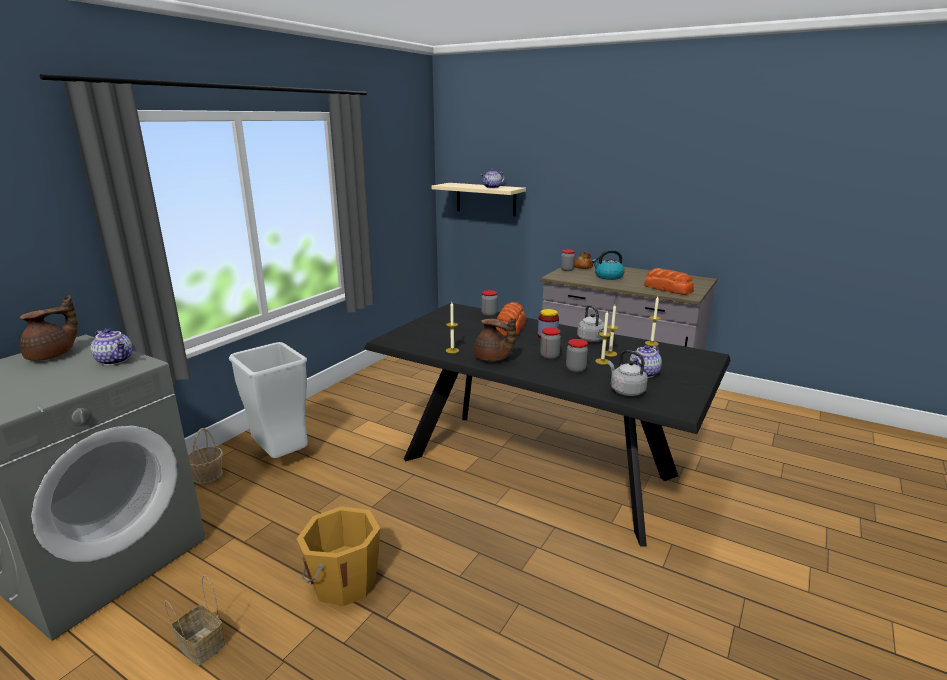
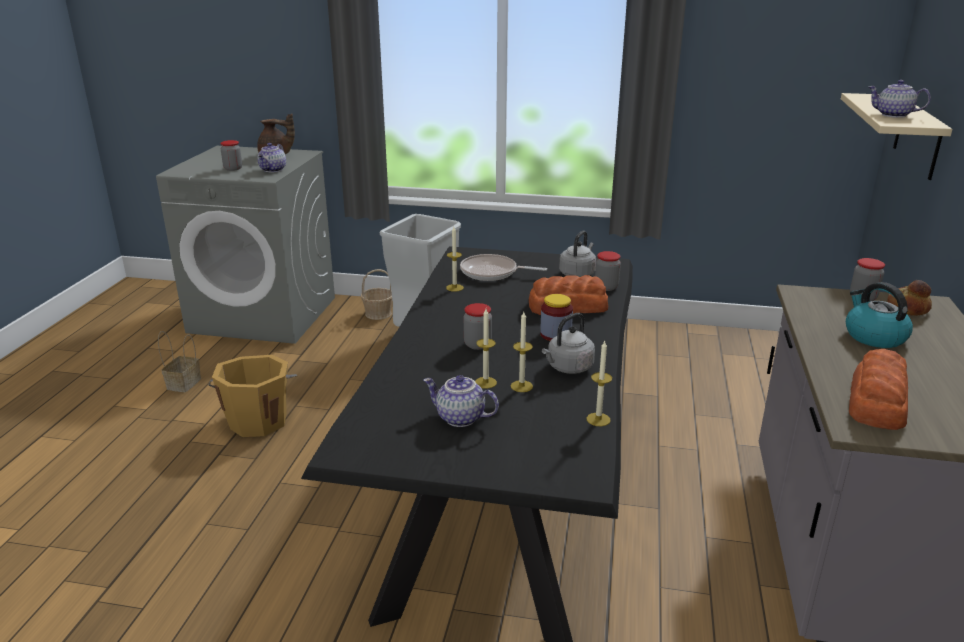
camera: 70 degrees right, 5 degrees up
brown teapot [474,318,516,361] -> none
jar [566,339,588,373] -> jar moved to [220,140,242,171]
grey kettle [608,350,648,396] -> grey kettle moved to [559,231,596,277]
none -> frying pan [460,254,547,281]

